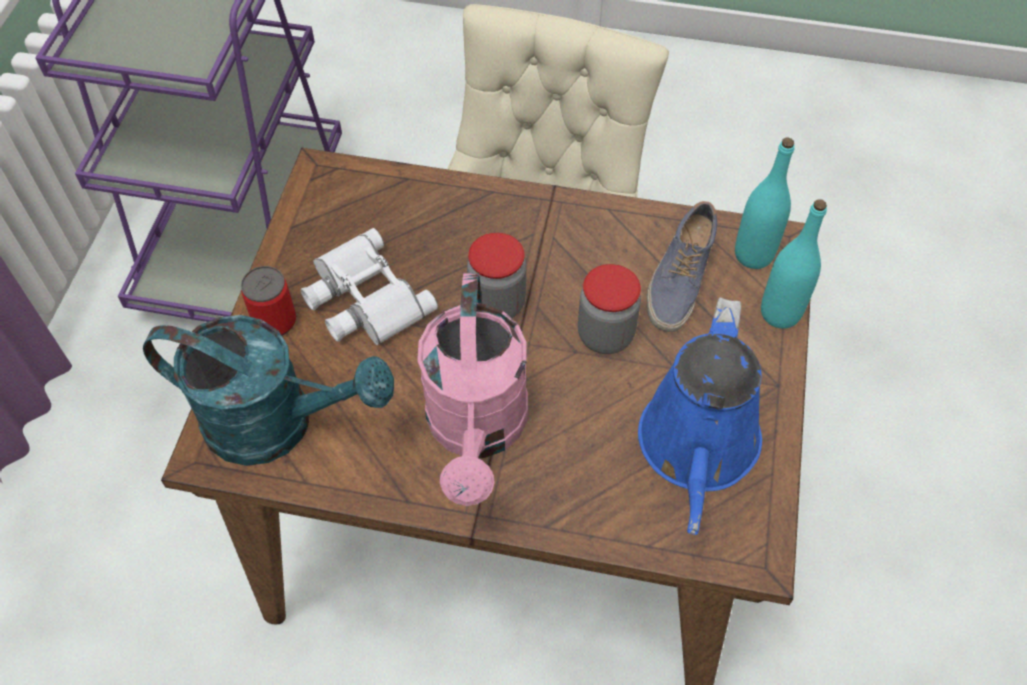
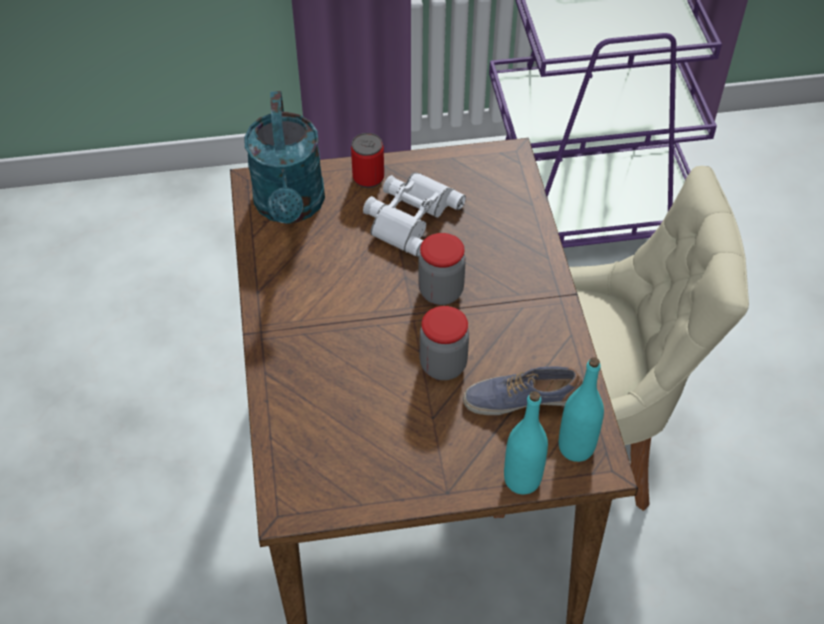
camera: 70 degrees right, 5 degrees down
pink watering can [417,273,528,506] -> none
blue watering can [638,297,762,535] -> none

